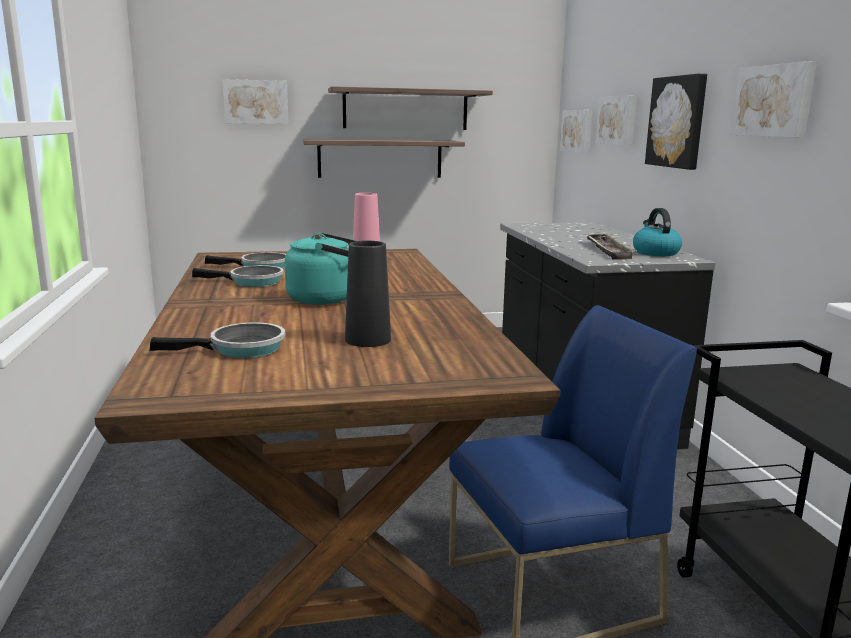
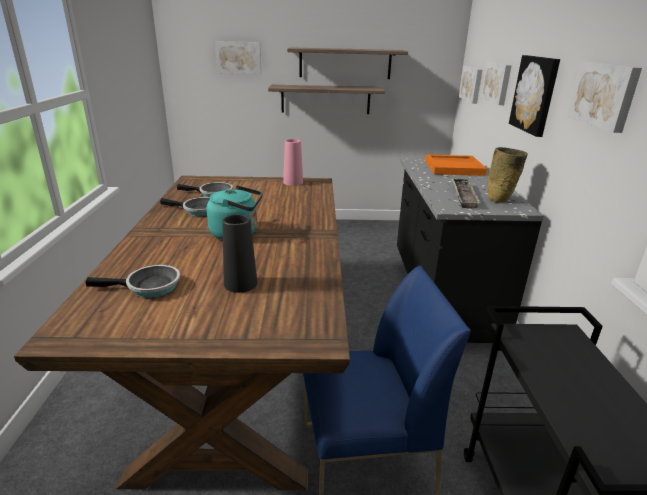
camera: 10 degrees right, 10 degrees up
kettle [633,208,682,256] -> beige vase [487,147,528,202]
none -> orange tray [425,154,487,176]

